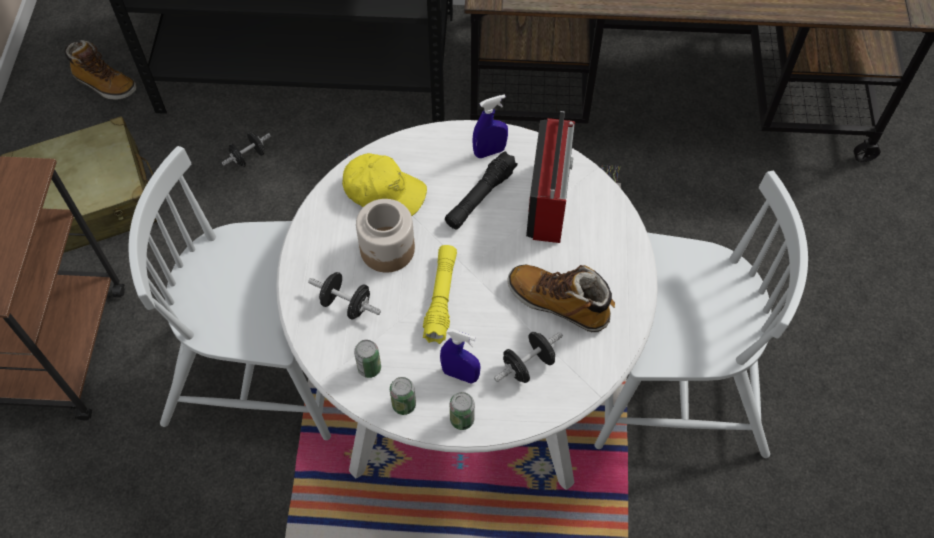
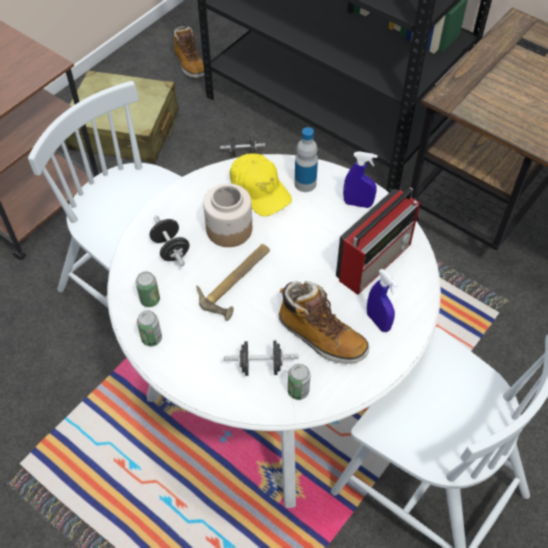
camera: 35 degrees right, 5 degrees down
yellow flashlight [423,245,457,344] -> hammer [196,244,270,321]
blue spray bottle [440,328,481,384] -> blue spray bottle moved to [367,269,398,332]
black flashlight [445,151,518,230] -> none
can [450,392,475,430] -> can moved to [288,364,311,400]
boot [507,265,615,332] -> boot turned 150 degrees clockwise [279,281,369,364]
none -> bottle [294,127,318,192]

